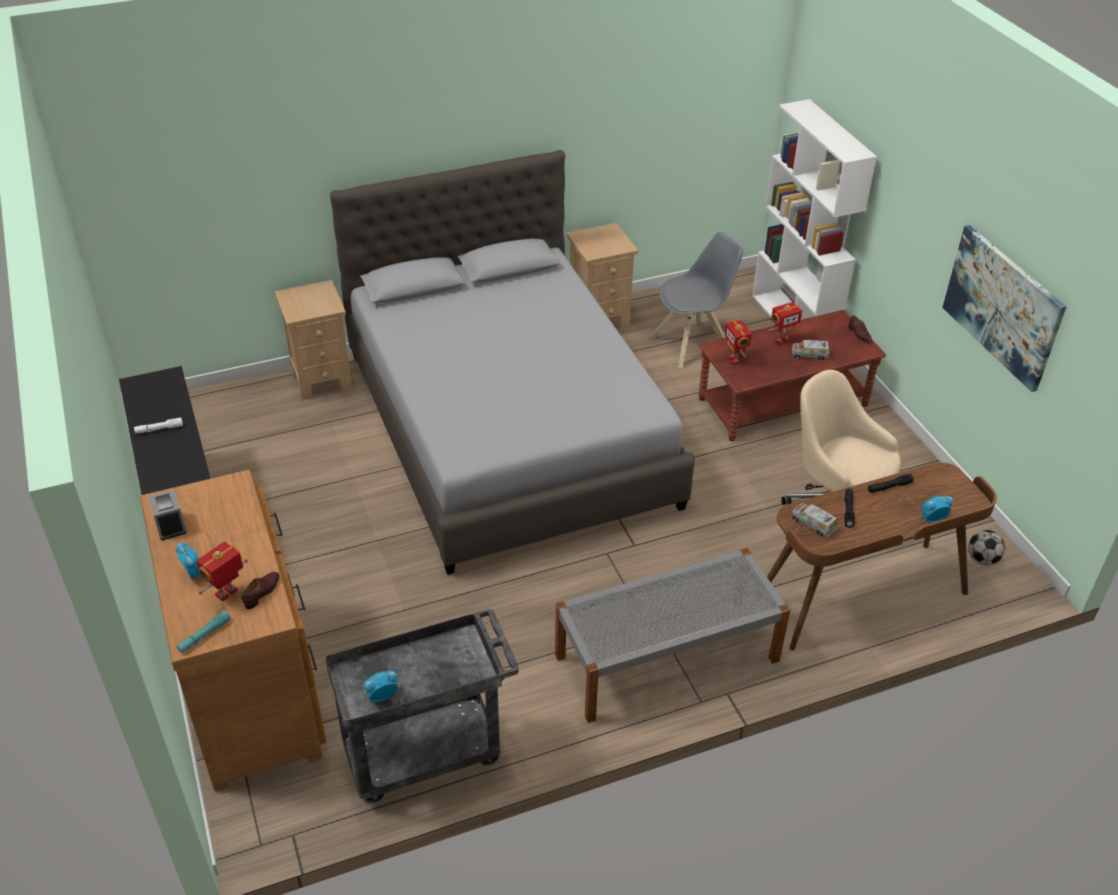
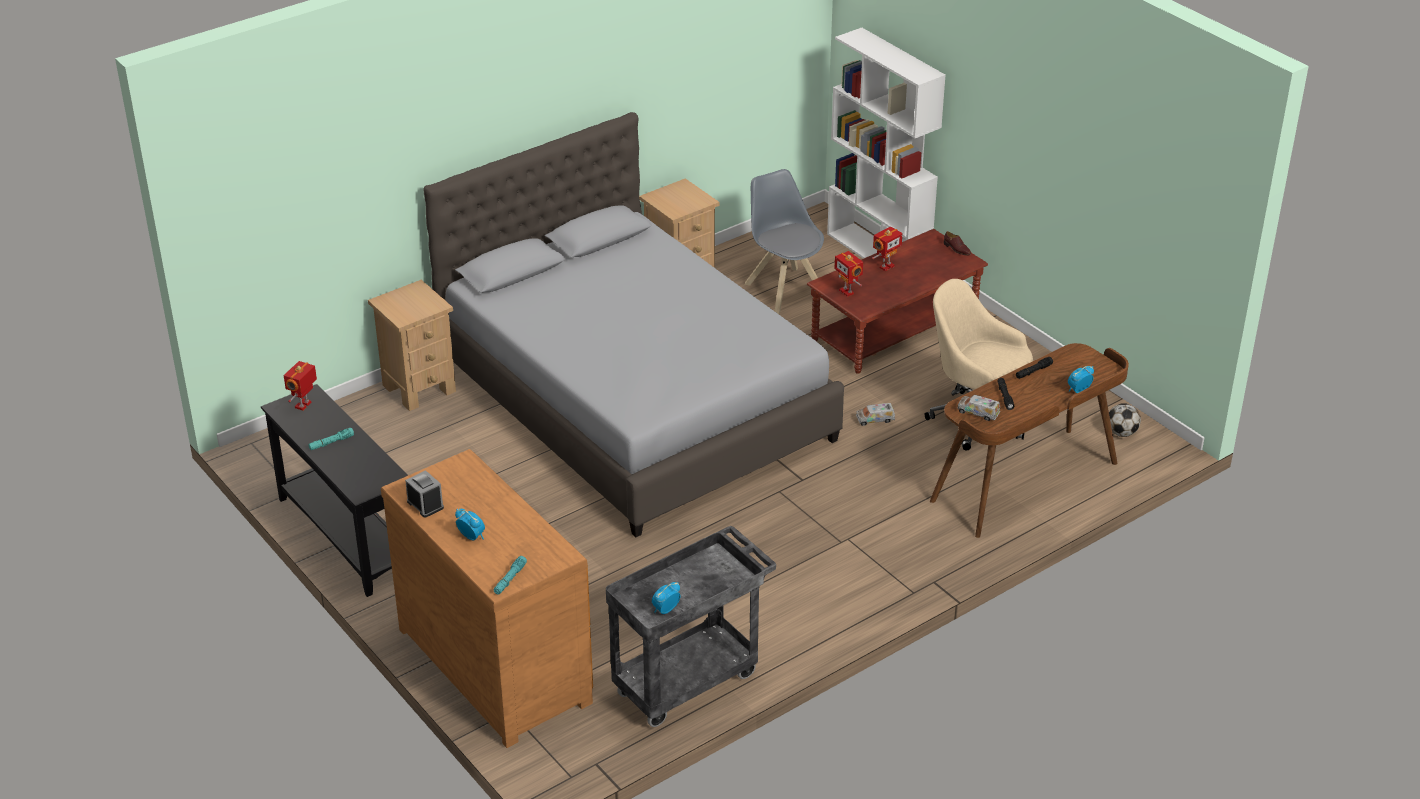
camera: 15 degrees left, 5 degrees down
white flashlight [134,418,183,434] -> turquoise flashlight [308,428,354,450]
toy robot [197,541,248,601] -> toy robot moved to [284,361,317,411]
brown shoe [242,572,280,609] -> none
grey bench [555,548,790,723] -> none
grey chair [649,232,744,368] -> grey chair turned 75 degrees counterclockwise [745,169,824,314]
toy truck [792,340,829,360] -> toy truck moved to [856,403,895,426]
picture [942,225,1066,392] -> none

